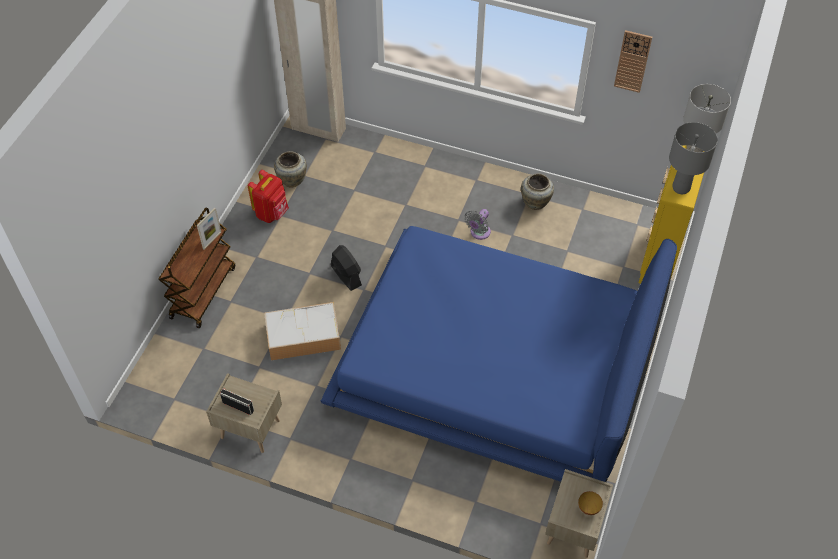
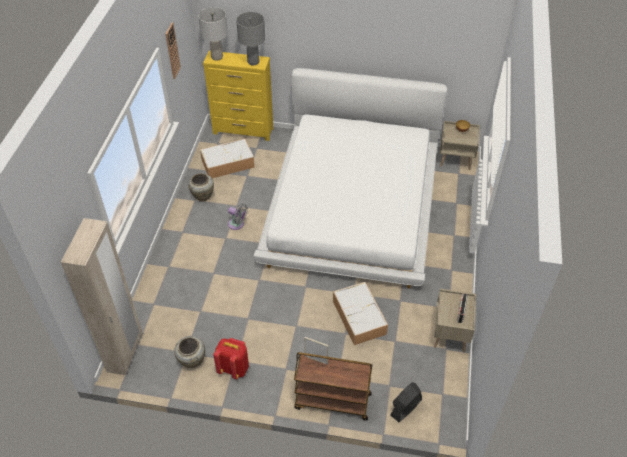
camera: 100 degrees left, 5 degrees down
blue bed [320,226,677,482] -> white bed [254,68,447,289]
black fan [331,245,362,291] -> black fan moved to [390,382,422,422]
none -> storage box [200,139,255,178]

